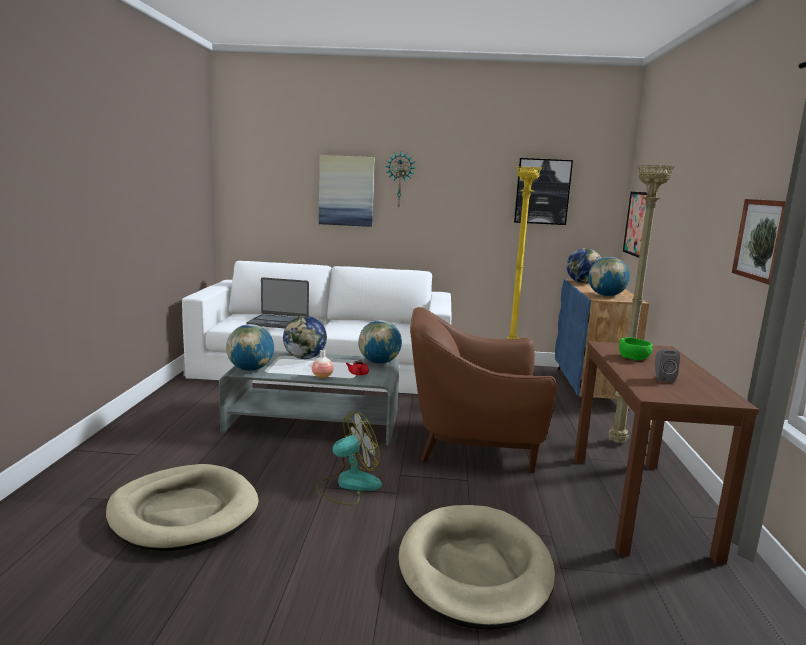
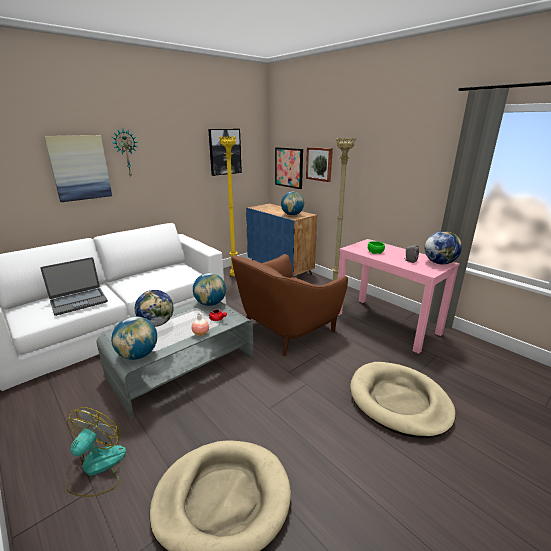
camera: 45 degrees left, 10 degrees up
fan [316,411,382,505] -> fan moved to [67,407,126,497]
globe [566,248,602,283] -> globe moved to [425,231,462,264]
brown console table [574,341,759,564] -> pink console table [338,239,459,354]
picture [732,199,786,285] -> picture moved to [306,147,333,182]

